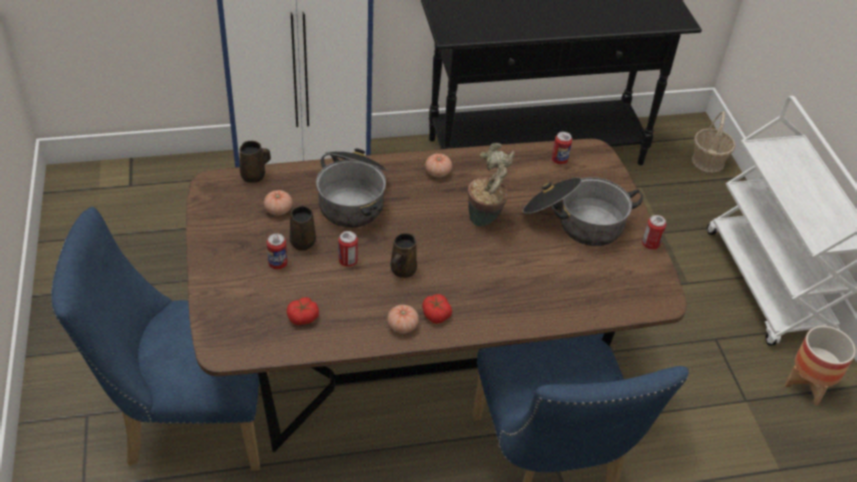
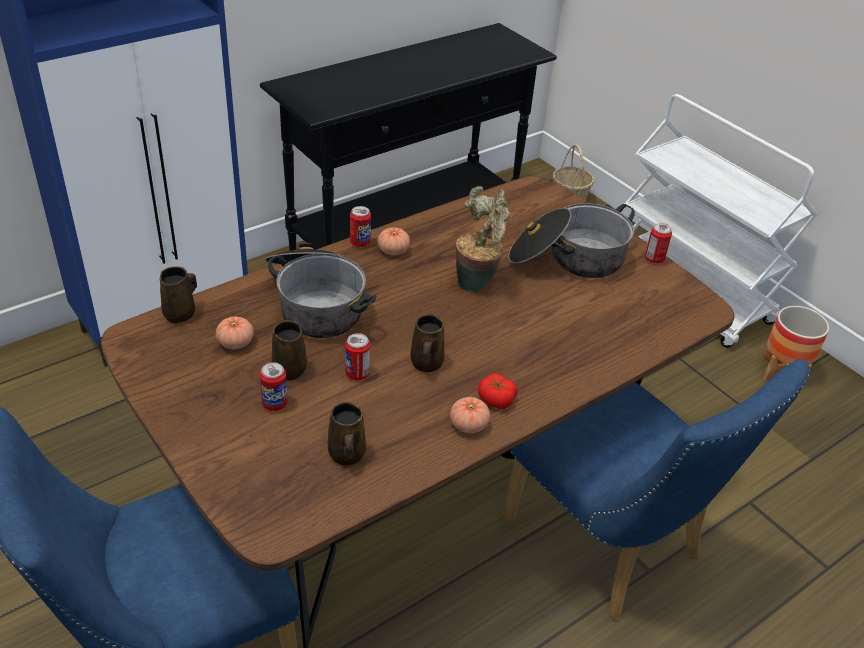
camera: 25 degrees left, 5 degrees down
tomato [287,297,319,325] -> brown mug [328,402,366,466]
can [552,132,572,164] -> can moved to [350,206,371,247]

